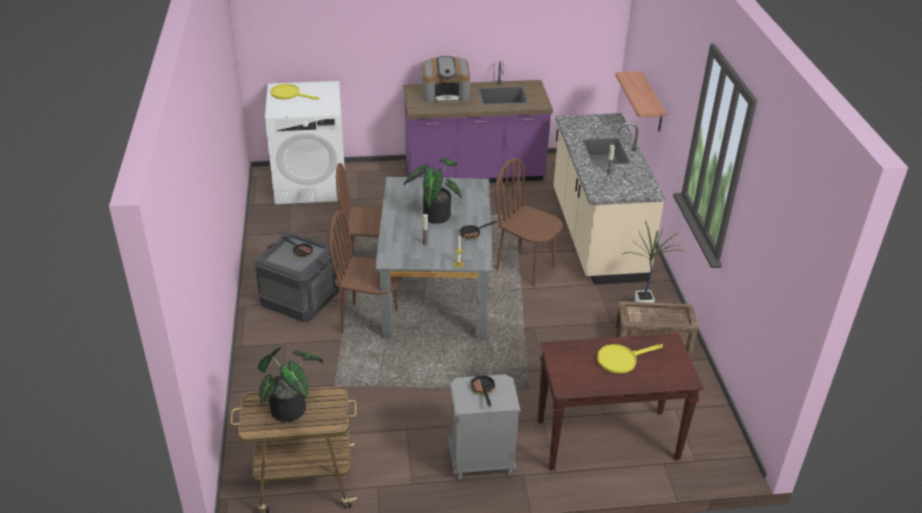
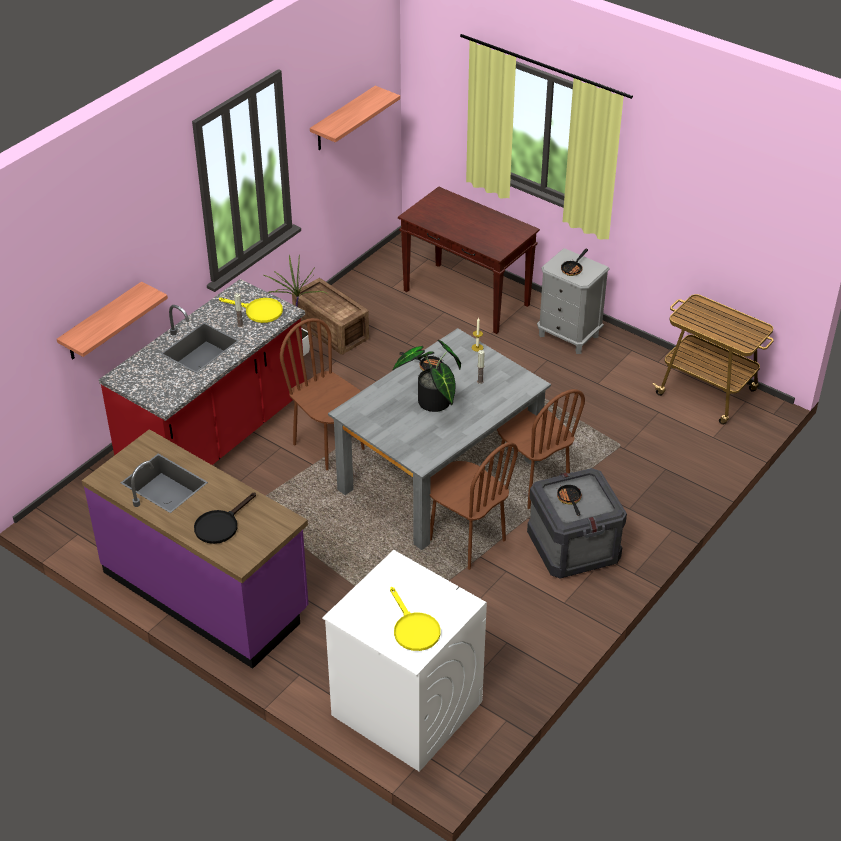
camera: 135 degrees left, 5 degrees up
potted plant [258,347,323,422] -> none
coffee machine [422,56,471,104] -> black frying pan [194,492,256,544]
brown chair [495,158,563,287] -> brown chair turned 150 degrees clockwise [280,318,365,471]
beige counter [553,113,665,285] -> red counter [99,279,305,465]
yellow frying pan [597,344,663,374] -> yellow frying pan moved to [219,298,283,323]
none -> shelf [310,86,400,150]

